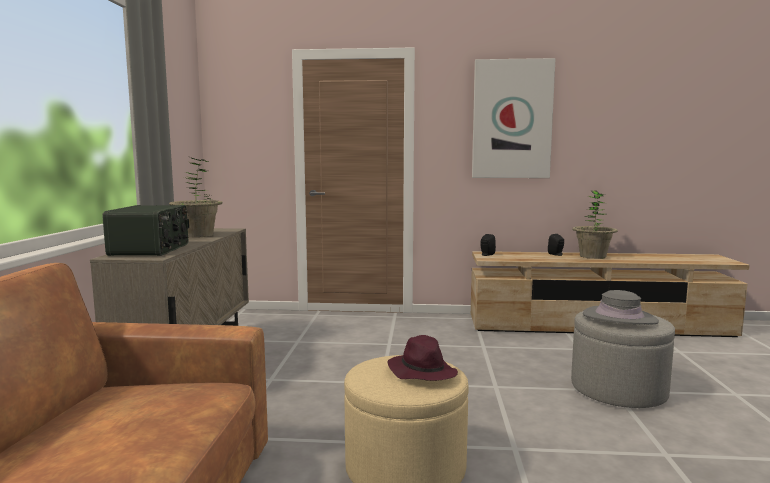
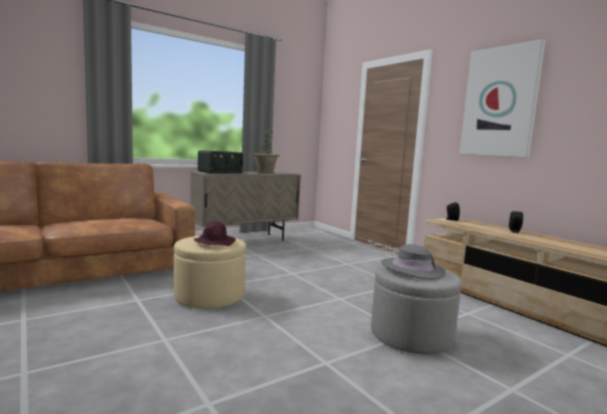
camera: 50 degrees right, 0 degrees up
potted plant [572,190,618,259] -> none

